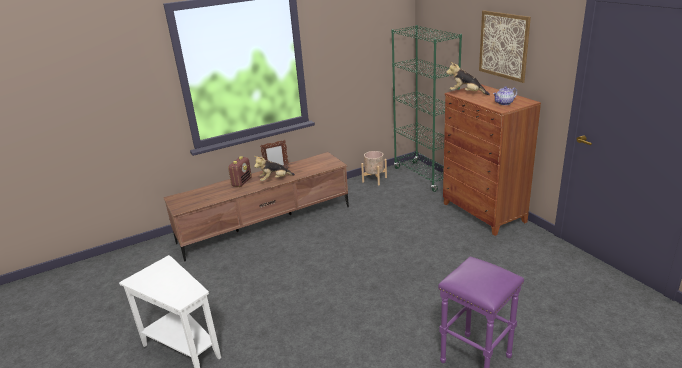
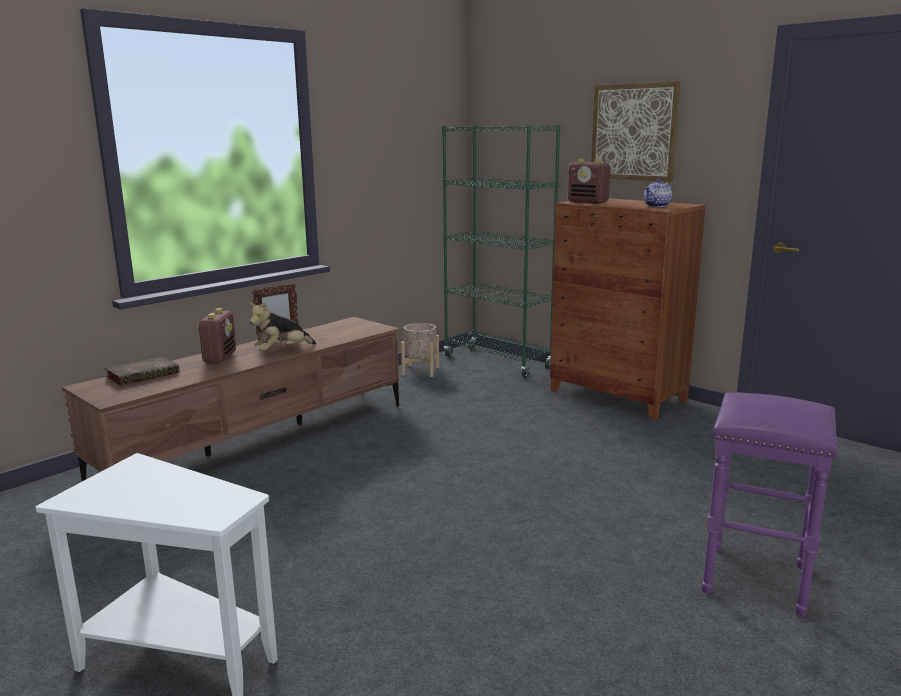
camera: 20 degrees left, 10 degrees down
plush toy [446,62,490,95] -> radio [568,159,610,204]
none -> book [105,357,179,385]

